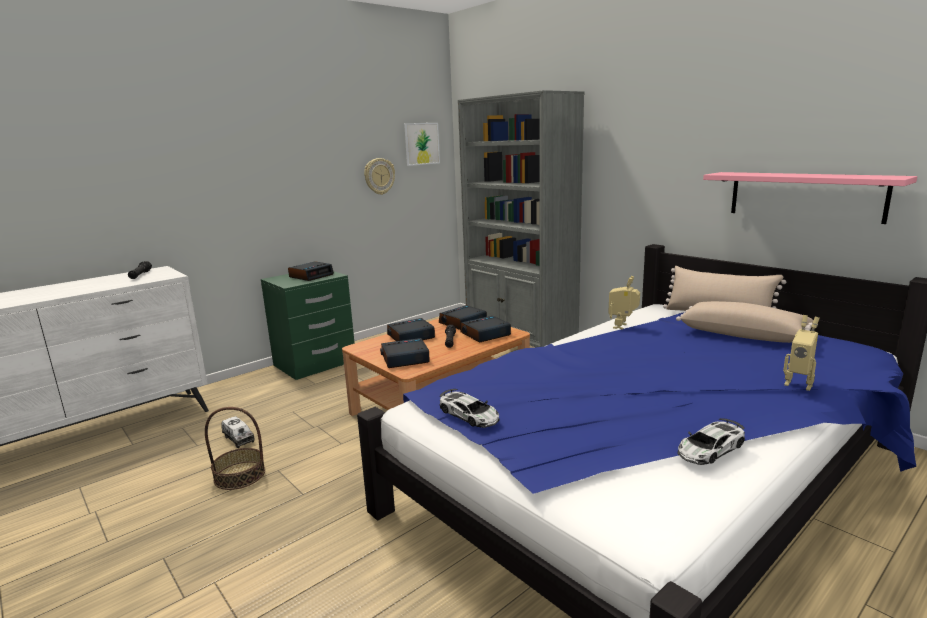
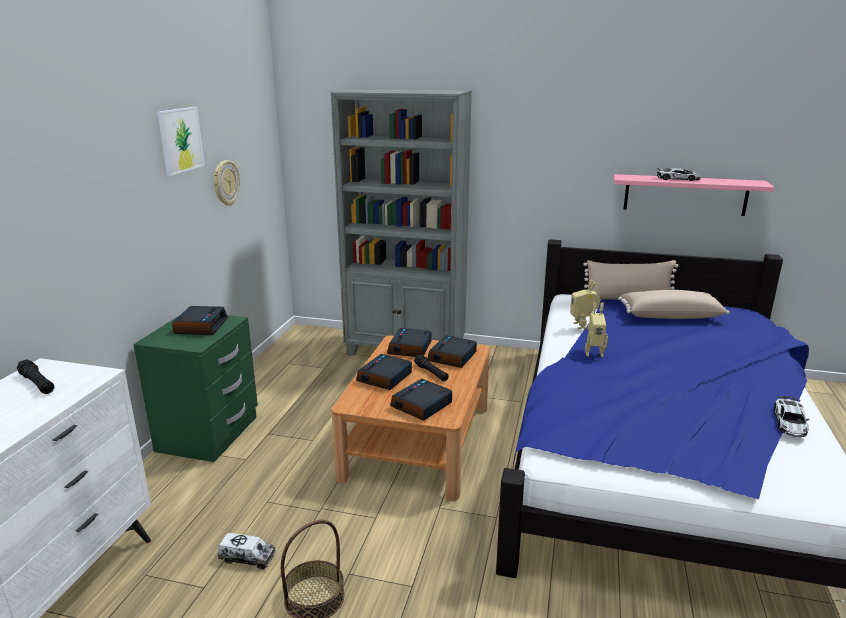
camera: 35 degrees left, 5 degrees up
picture [404,123,440,166] -> picture moved to [158,107,205,176]
toy car [440,389,500,428] -> toy car moved to [657,168,701,181]
toy robot [783,315,820,391] -> toy robot moved to [585,302,608,357]

